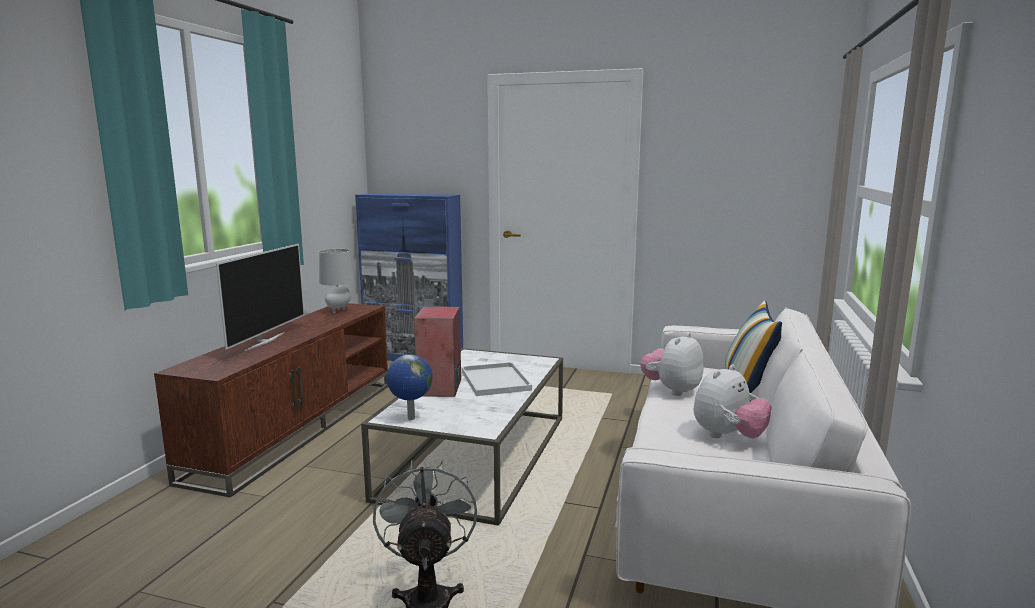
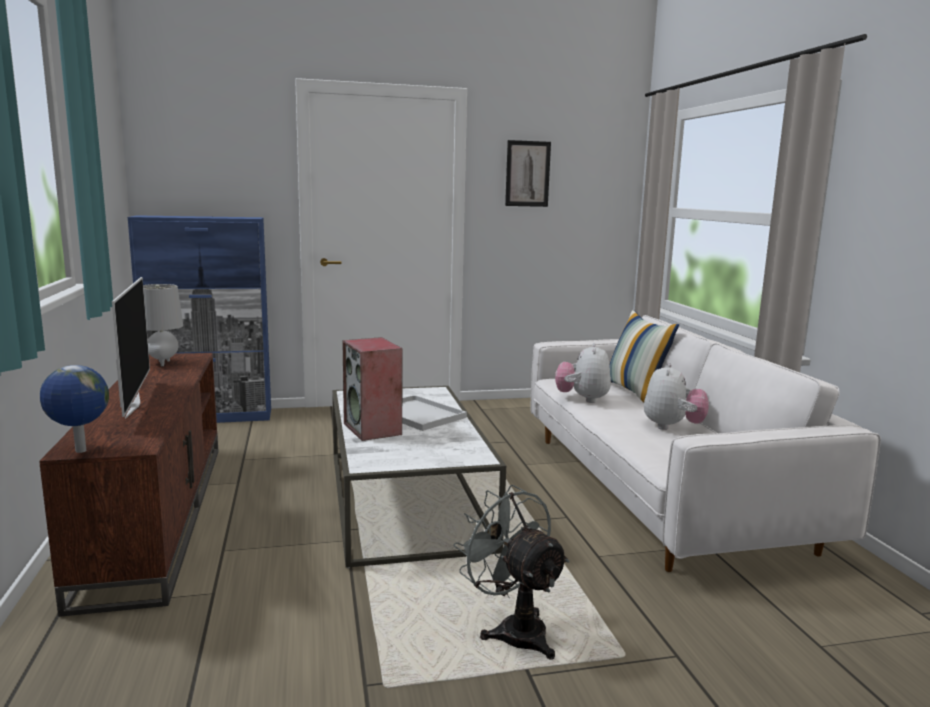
camera: 30 degrees left, 0 degrees up
globe [386,355,433,420] -> globe moved to [40,365,109,453]
none -> picture [505,140,551,207]

